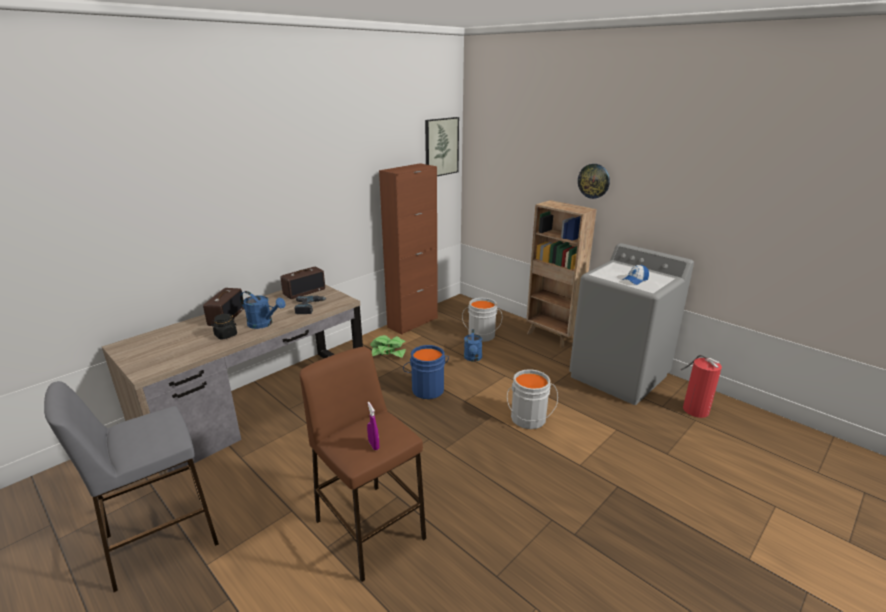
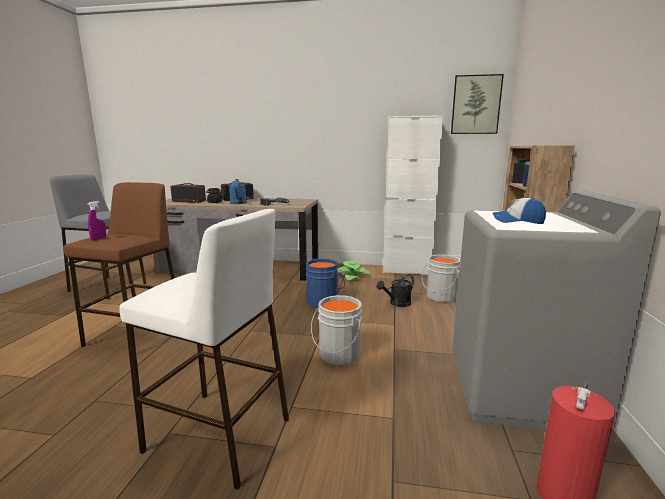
camera: 55 degrees right, 10 degrees down
radio [280,267,325,299] -> radio moved to [171,183,206,203]
brown cabinet [379,163,438,335] -> white cabinet [383,115,443,275]
blue watering can [464,329,482,361] -> black watering can [377,275,414,307]
wall clock [578,164,610,199] -> none
none -> white stool [119,209,289,490]

